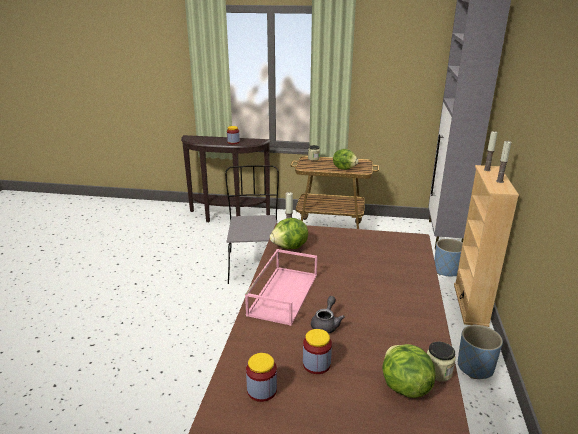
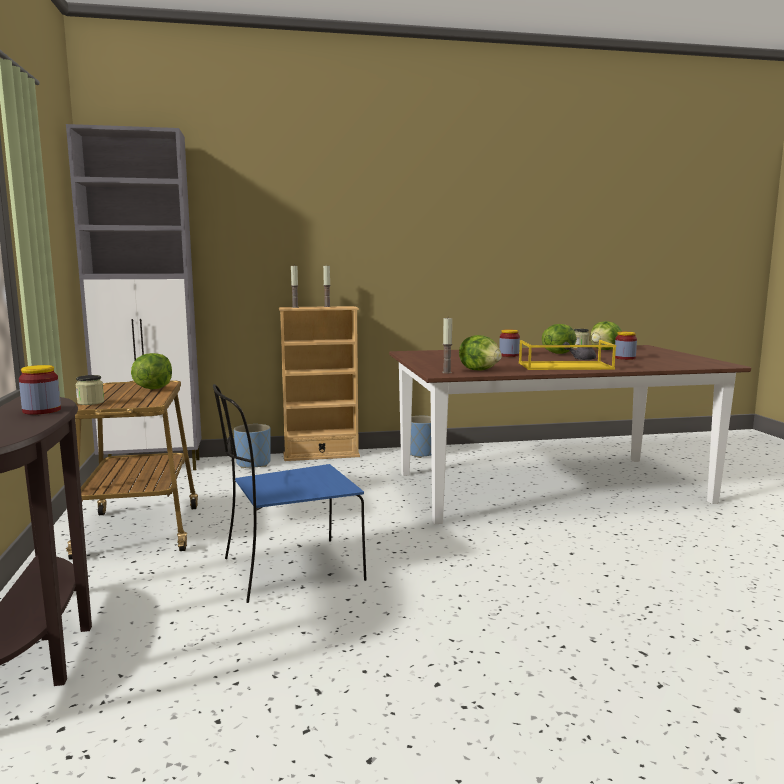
camera: 110 degrees left, 15 degrees down
grey chair [225,165,279,284] -> blue chair [213,384,367,603]
pink tray [245,249,317,326] -> yellow tray [519,340,616,370]
jar [246,353,277,402] -> jar moved to [499,330,520,357]
none -> lettuce [542,324,577,354]

